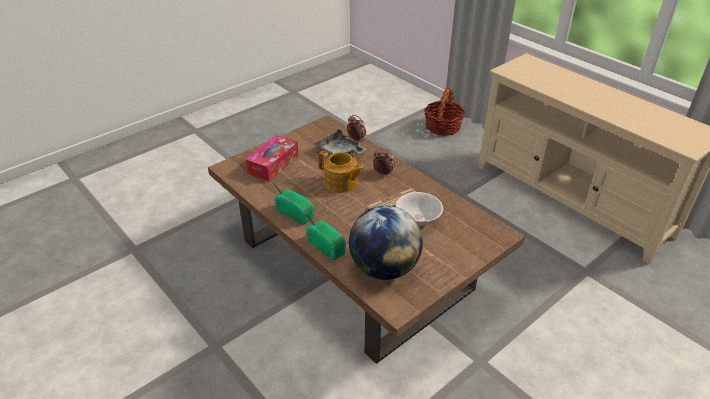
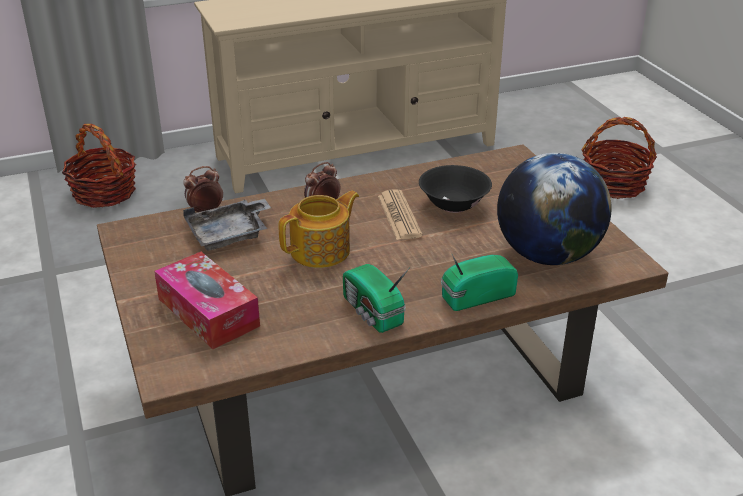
camera: 70 degrees left, 5 degrees down
radio [269,177,314,225] -> radio turned 90 degrees counterclockwise [343,264,410,333]
white bowl [396,192,443,226] -> black bowl [419,165,492,213]
none -> basket [582,117,657,199]

